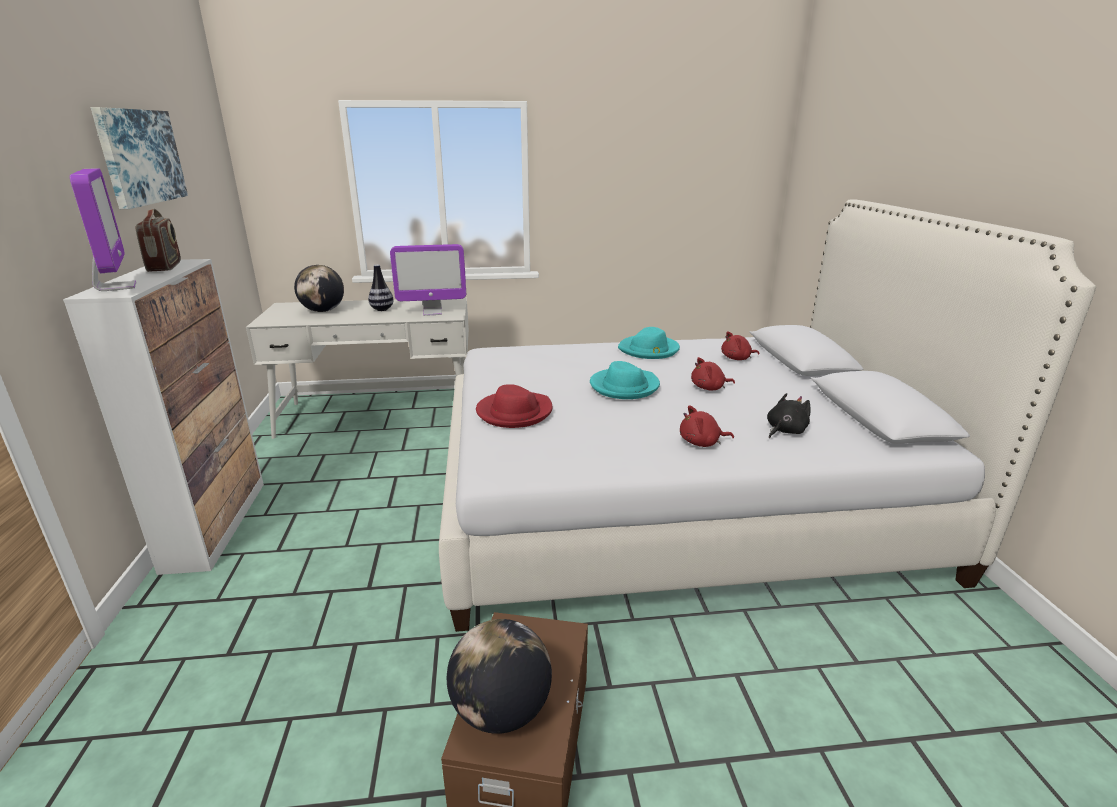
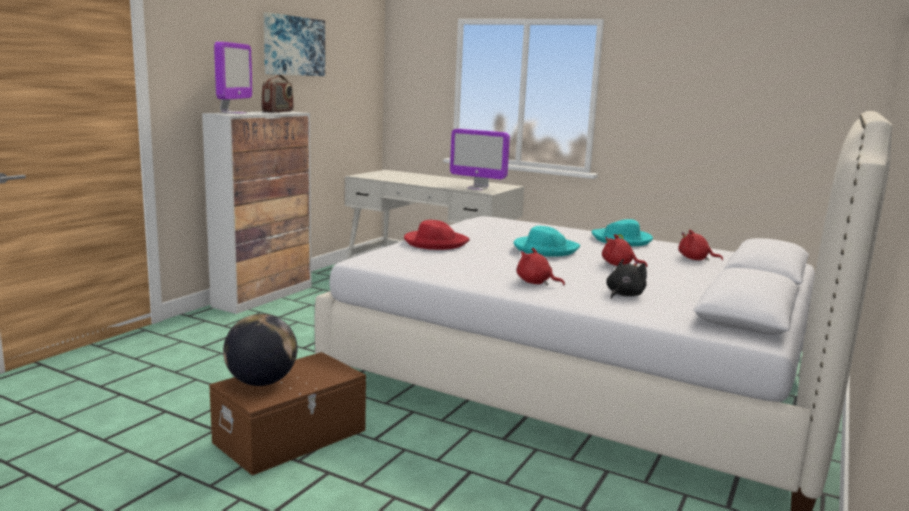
camera: 35 degrees right, 10 degrees down
globe [294,265,344,312] -> none
vase [368,265,393,311] -> none
black plush toy [767,393,811,438] -> black plush toy turned 45 degrees counterclockwise [606,259,647,299]

